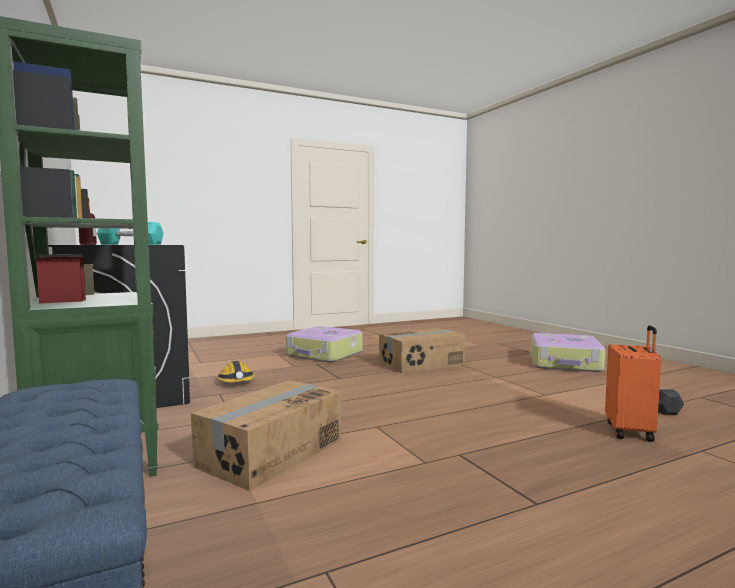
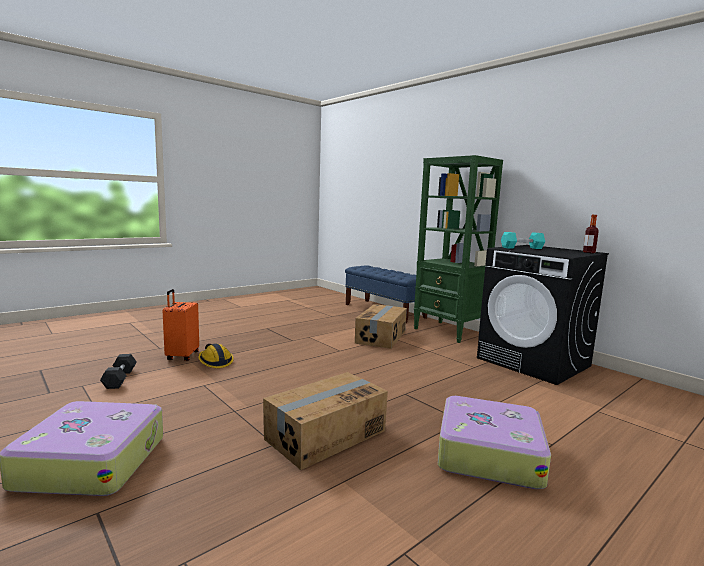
camera: 165 degrees right, 5 degrees up
hard hat [217,361,255,382] -> hard hat moved to [198,343,234,368]

